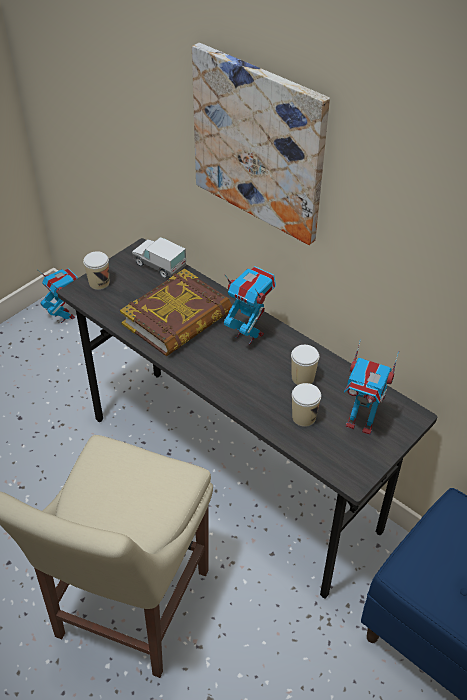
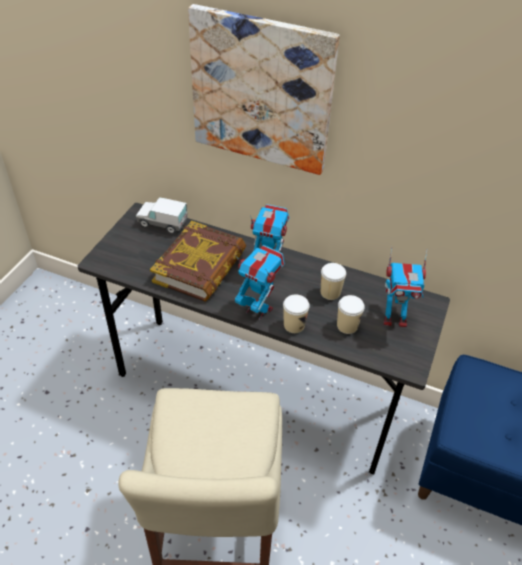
camera: 20 degrees left, 0 degrees up
toy robot [37,268,78,323] -> toy robot moved to [235,245,285,320]
cup [83,251,109,290] -> cup moved to [283,295,310,333]

